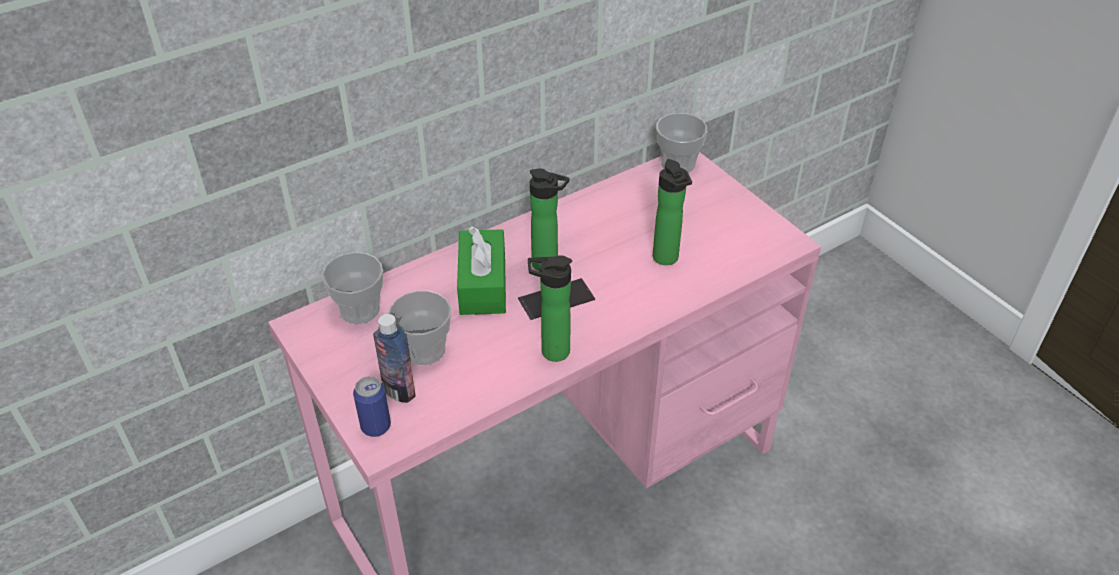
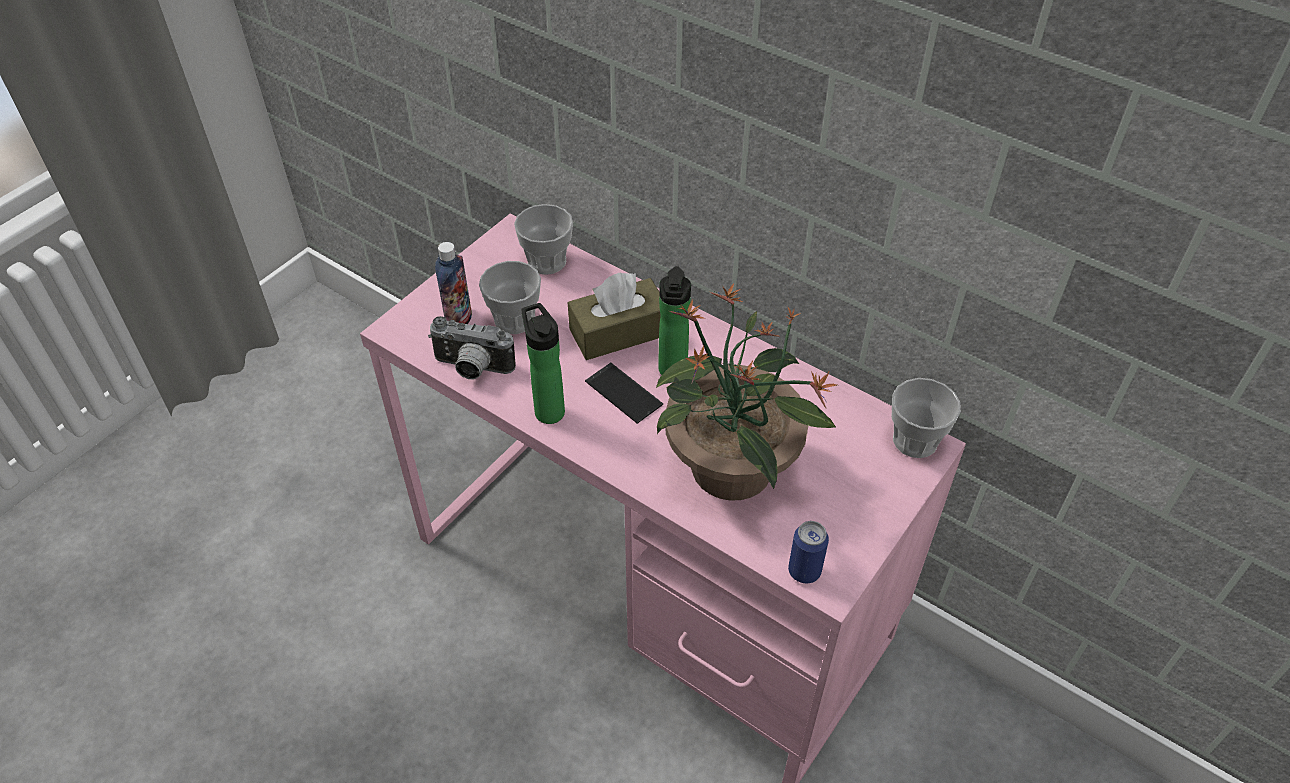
camera: 70 degrees right, 5 degrees up
can [353,376,391,437] -> can moved to [788,521,829,583]
green tissue box [457,226,506,315] -> brown tissue box [568,272,661,360]
bottle [653,159,692,265] -> potted plant [656,284,837,501]
none -> camera [428,316,516,379]

